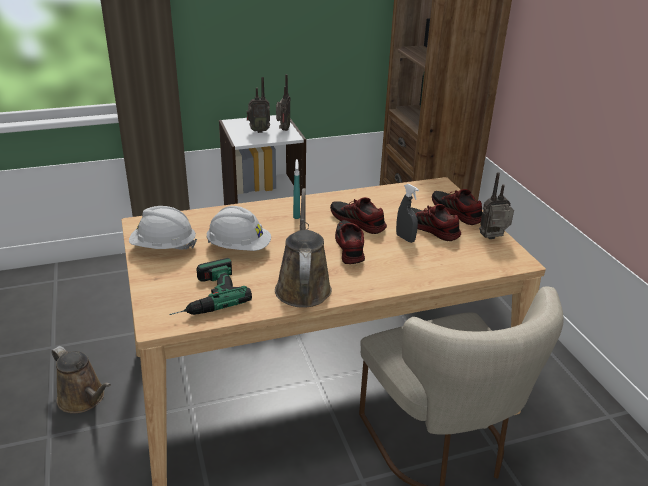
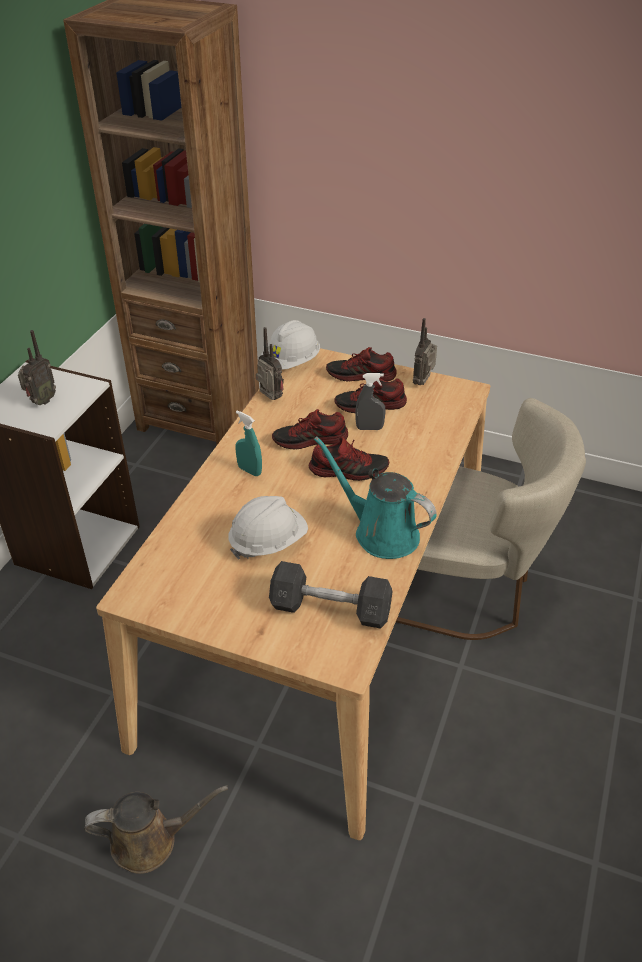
camera: 50 degrees left, 10 degrees up
white hard hat [129,206,197,250] -> white hard hat moved to [261,320,320,370]
power drill [169,258,252,315] -> grey dumbbell [269,561,392,629]
brown watering can [275,188,332,308] -> turquoise watering can [314,436,437,559]
radio [276,74,290,131] -> radio moved to [256,327,284,400]
shoe [335,220,365,264] -> shoe turned 150 degrees clockwise [309,437,389,481]

